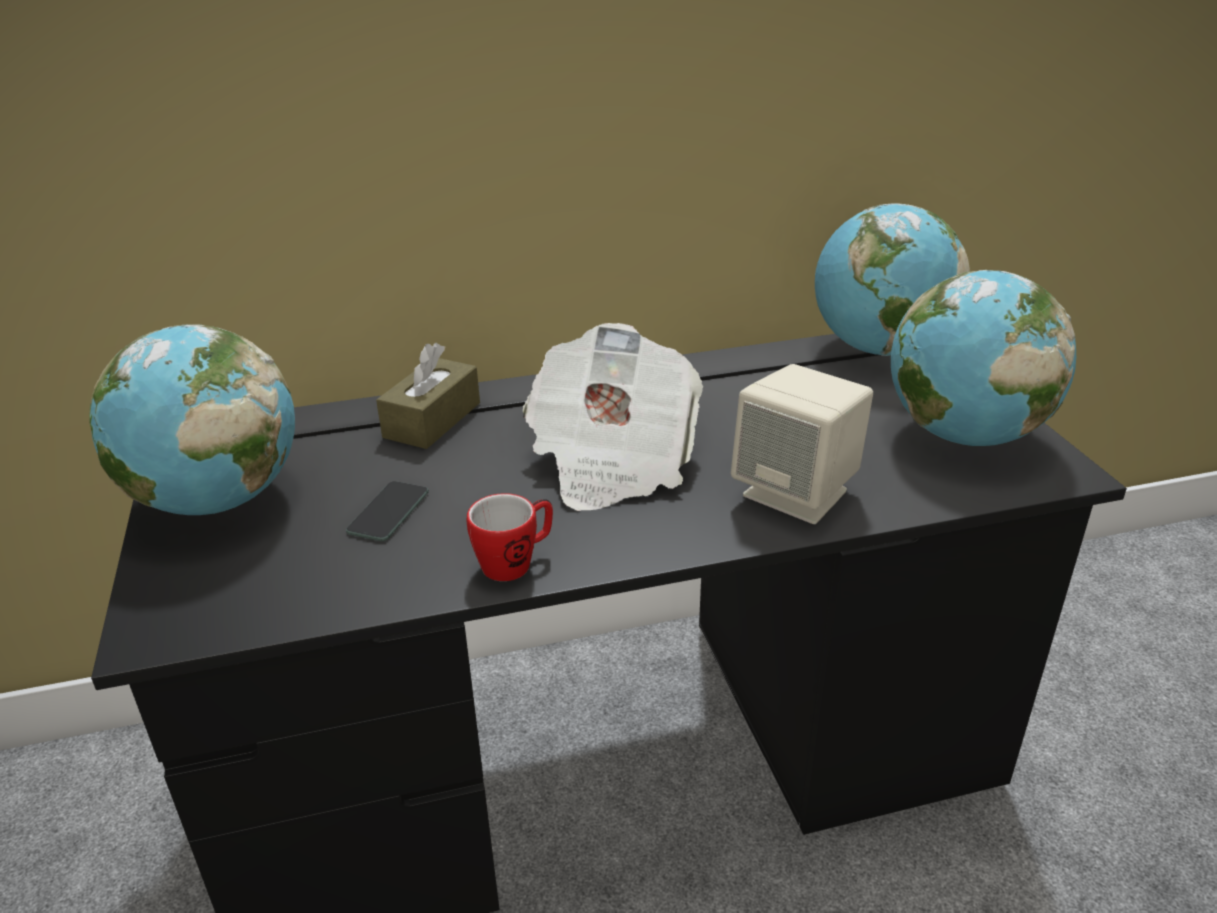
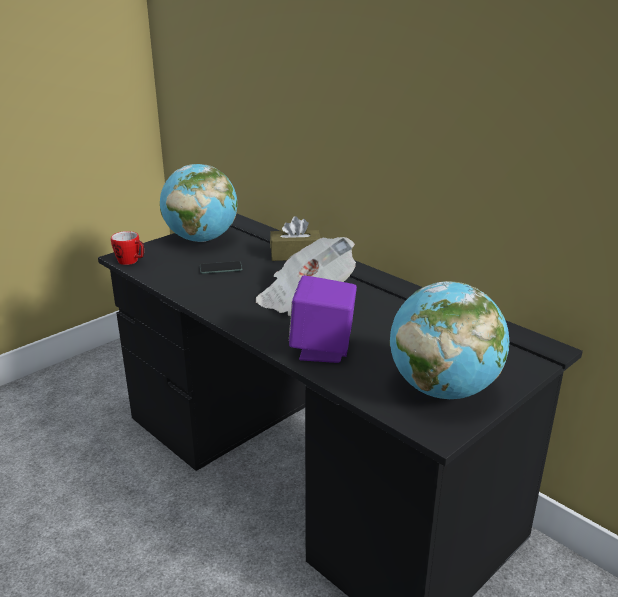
camera: 60 degrees right, 5 degrees down
mug [467,493,553,581] -> mug moved to [111,231,144,265]
beige speaker [731,364,873,524] -> purple speaker [289,276,357,363]
globe [815,203,970,356] -> none

